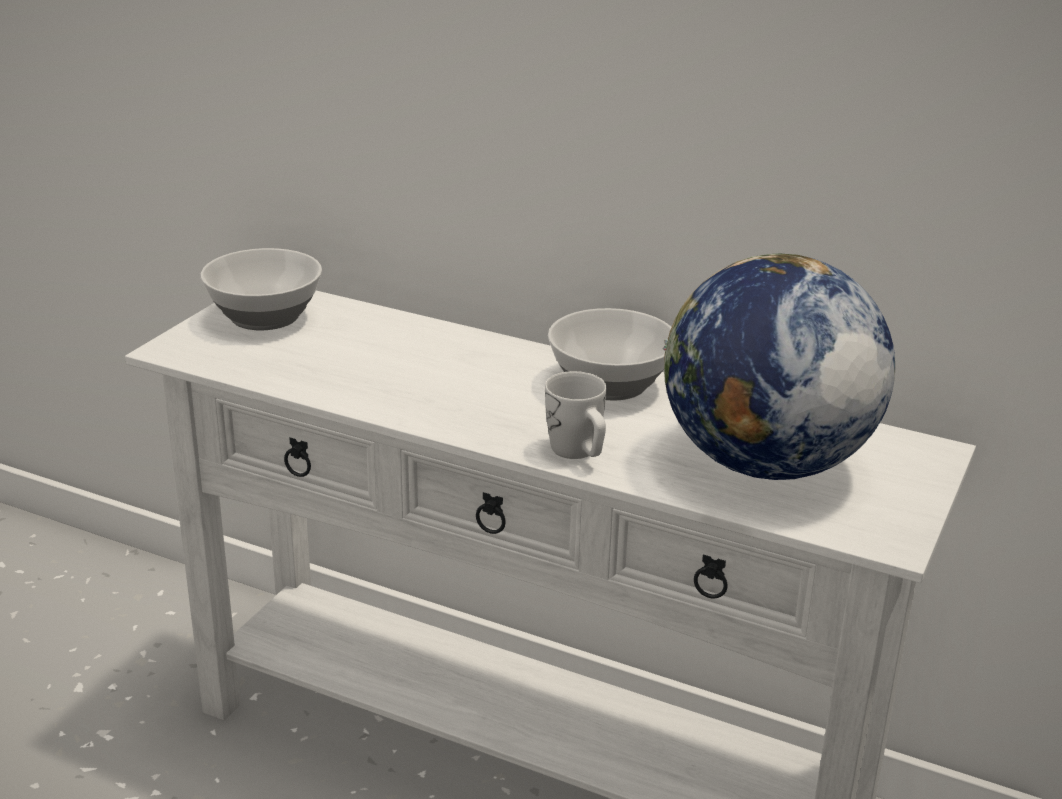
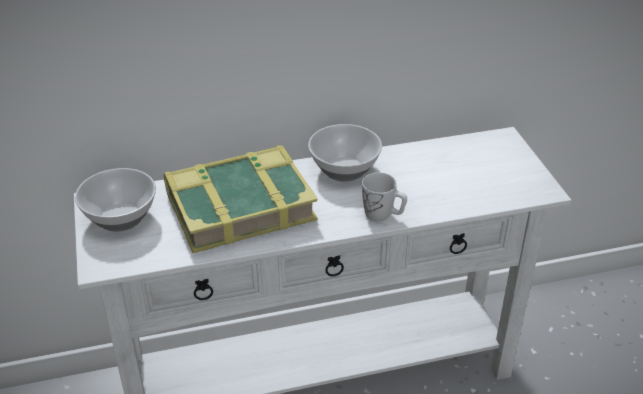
camera: 40 degrees left, 10 degrees up
globe [663,254,895,480] -> none
none -> book [164,146,318,253]

